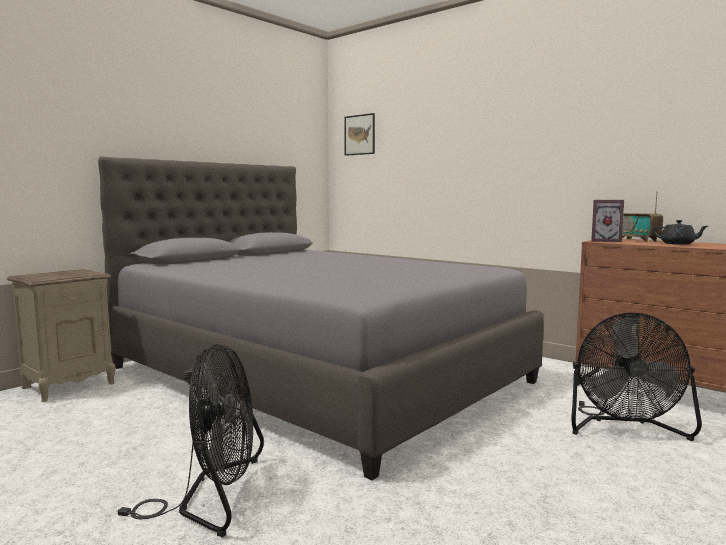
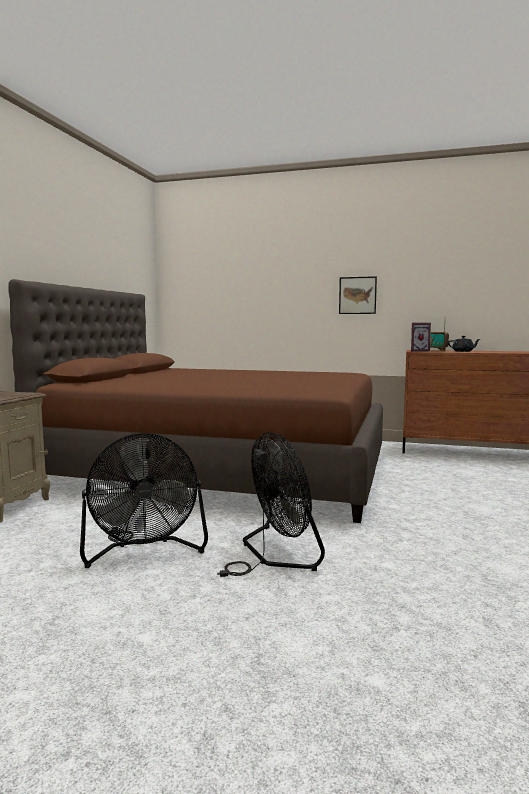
camera: 25 degrees left, 0 degrees up
grey bed [98,157,544,480] -> brown bed [8,279,383,523]
picture [344,113,375,156] -> picture moved to [339,276,377,314]
black fan [571,313,702,441] -> black fan moved to [80,433,208,568]

